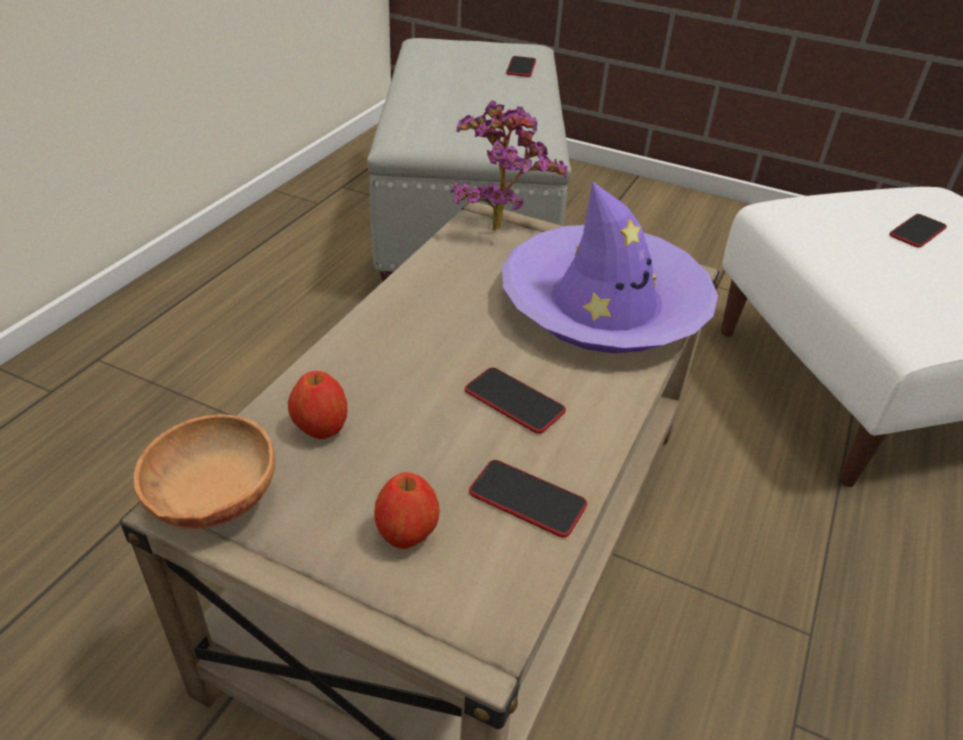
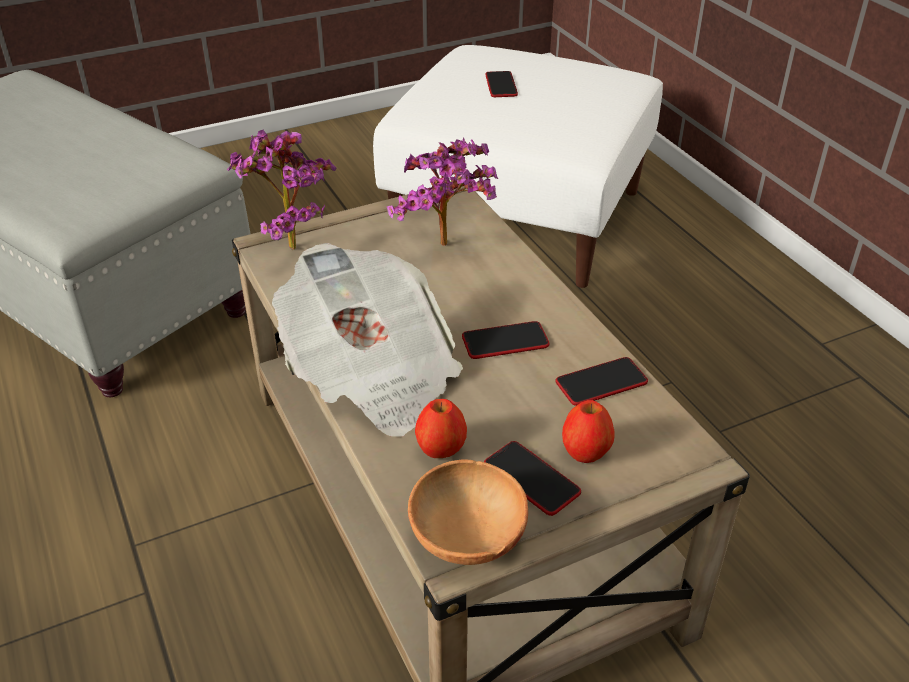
camera: 50 degrees left, 0 degrees up
purple hat [502,181,718,353] -> potted plant [387,138,498,246]
phone [506,56,536,77] -> phone moved to [484,441,581,516]
none -> newspaper [272,243,463,437]

